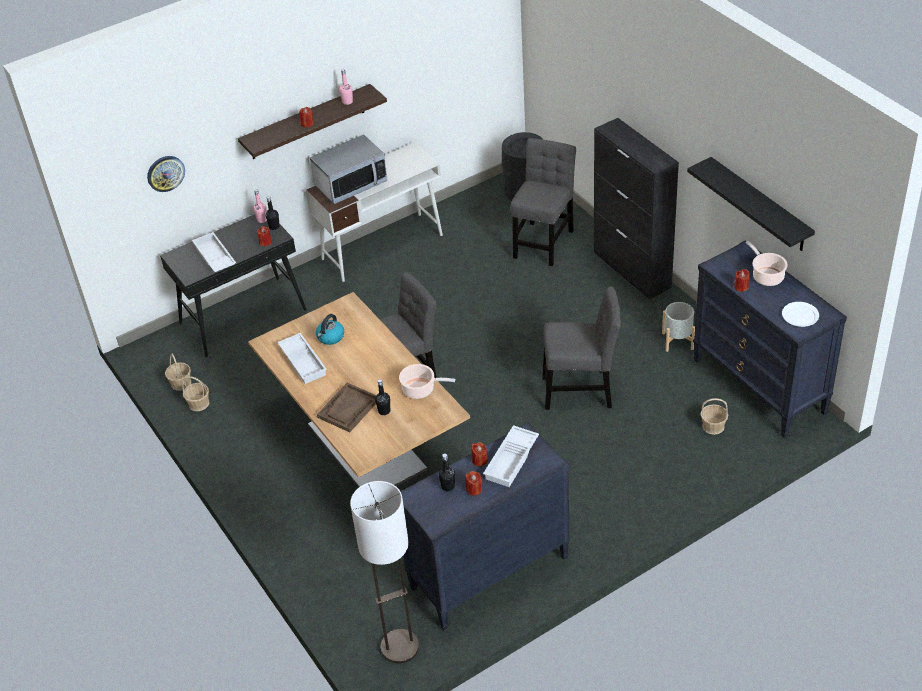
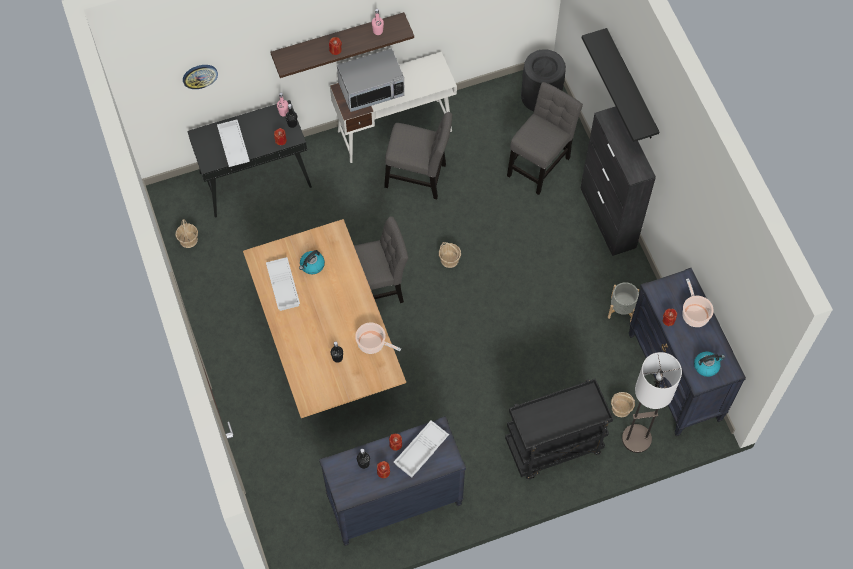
camera: 10 degrees right, 20 degrees up
basket [182,376,209,411] -> basket moved to [439,242,461,268]
brown tray [317,383,376,432] -> none
floor lamp [350,481,419,663] -> floor lamp moved to [622,352,682,453]
grey chair [542,286,621,410] -> grey chair moved to [384,112,452,200]
black shelf [687,157,815,251] -> black shelf moved to [582,28,660,142]
white plate [782,302,819,327] -> kettle [694,351,725,377]
none -> black cart [505,379,613,479]

